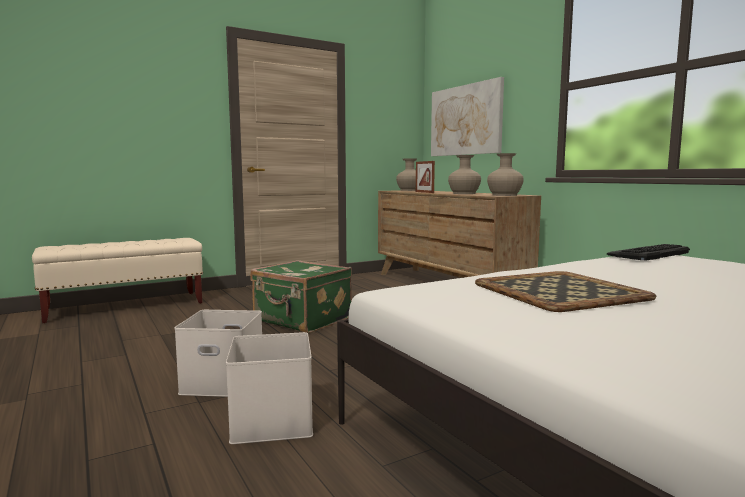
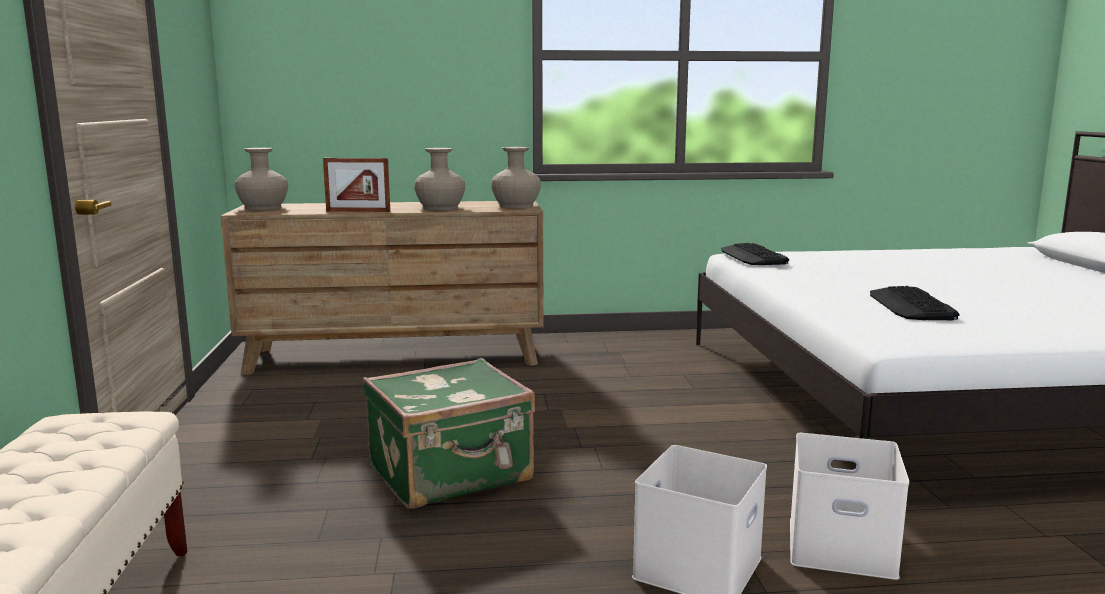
camera: 65 degrees left, 5 degrees up
picture [431,77,504,156] -> none
tray [475,271,656,312] -> keyboard [870,286,960,320]

